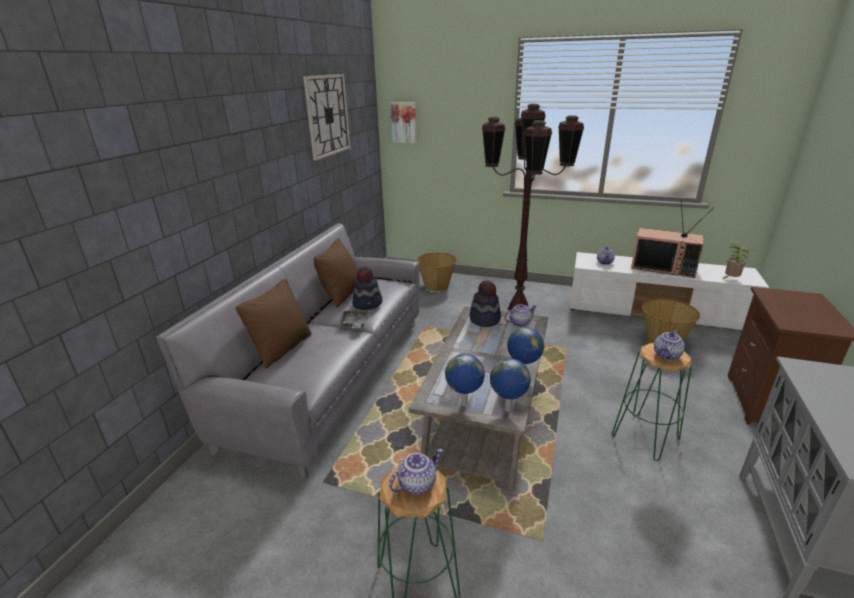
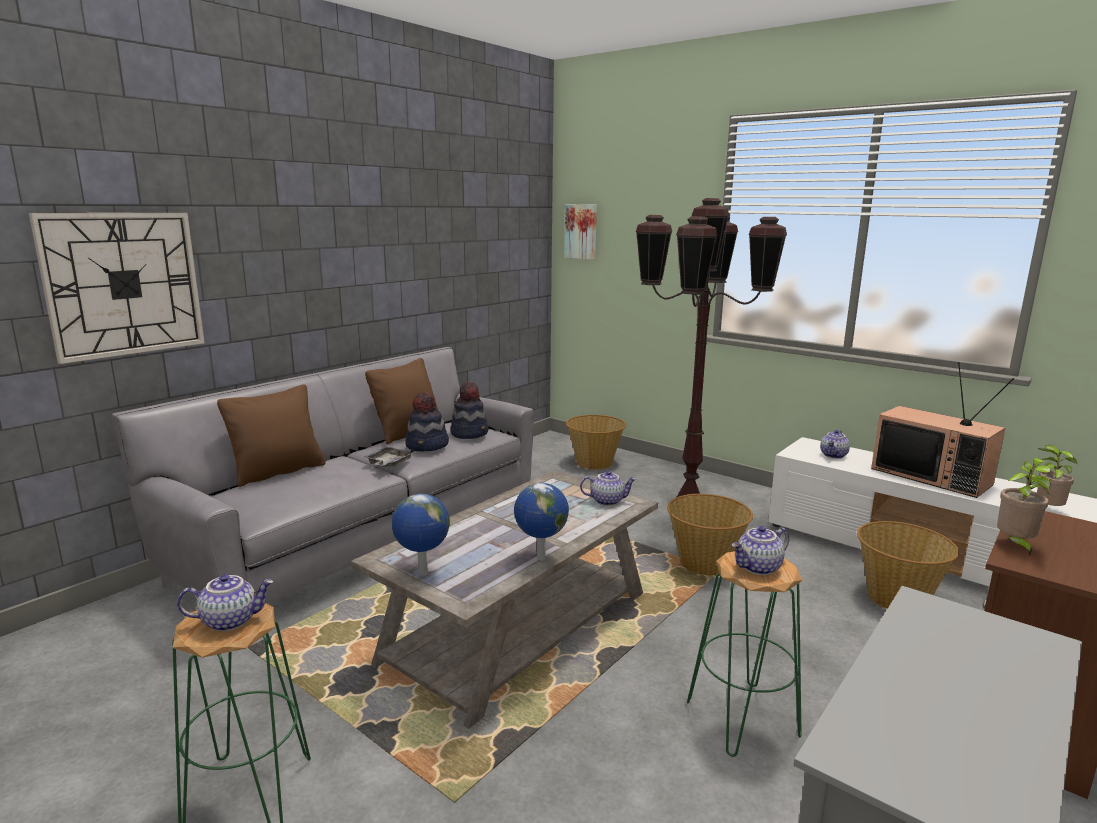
camera: 20 degrees right, 10 degrees down
wall clock [303,74,351,160] -> wall clock moved to [29,213,205,364]
hat [470,280,501,327] -> hat moved to [450,382,489,439]
globe [490,358,531,412] -> none
none -> basket [667,494,753,576]
none -> potted plant [997,457,1051,557]

